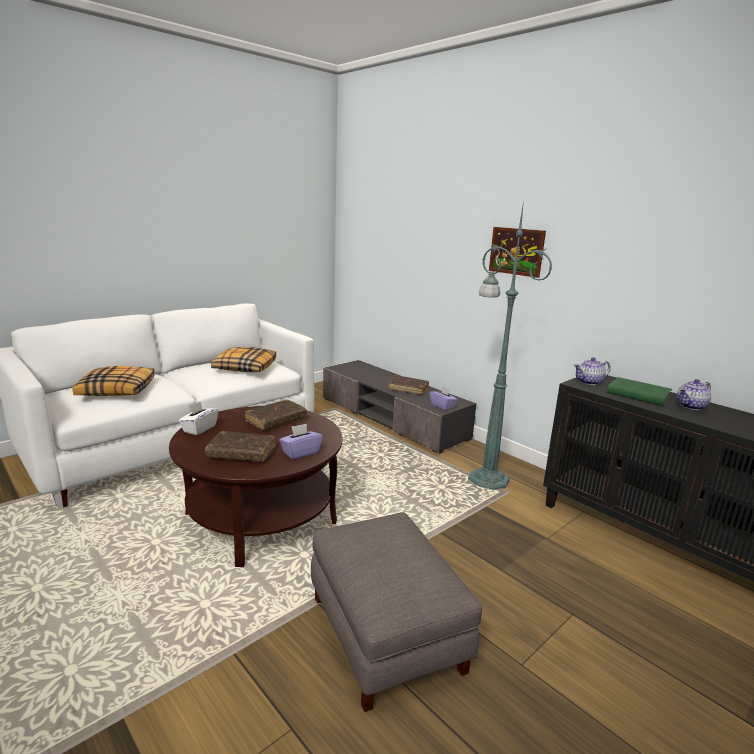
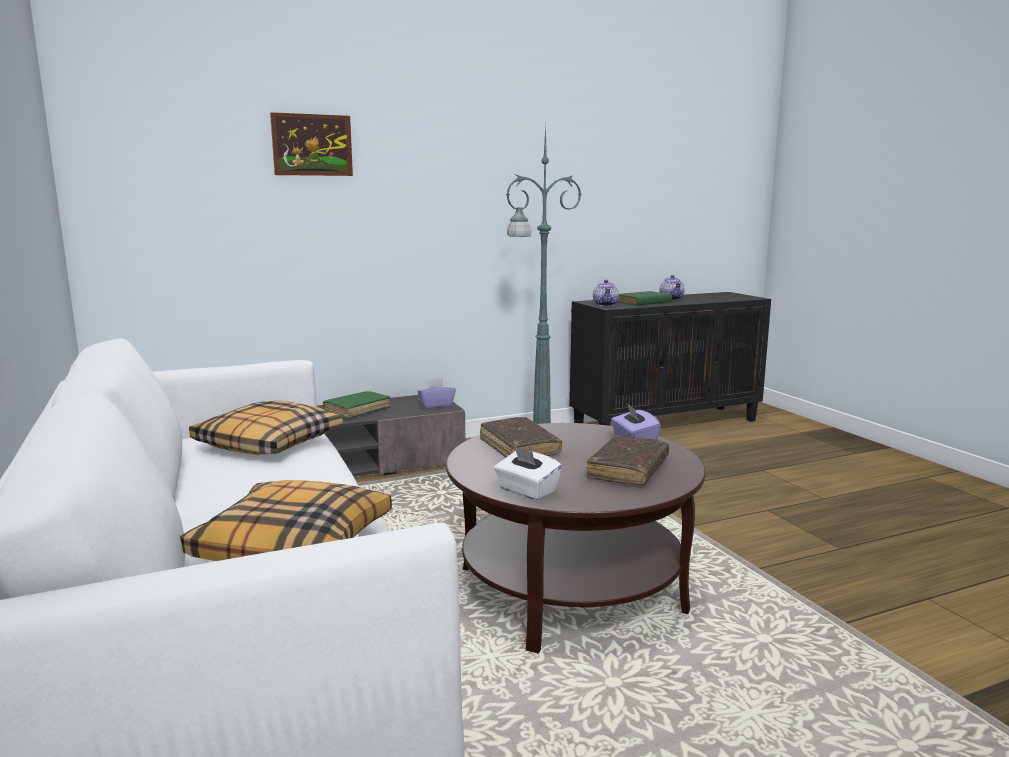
camera: 70 degrees left, 5 degrees down
grey ottoman [311,512,482,712] -> none
brown book [387,375,429,395] -> green book [323,391,390,419]
picture [489,227,546,278] -> picture moved to [270,112,353,176]

